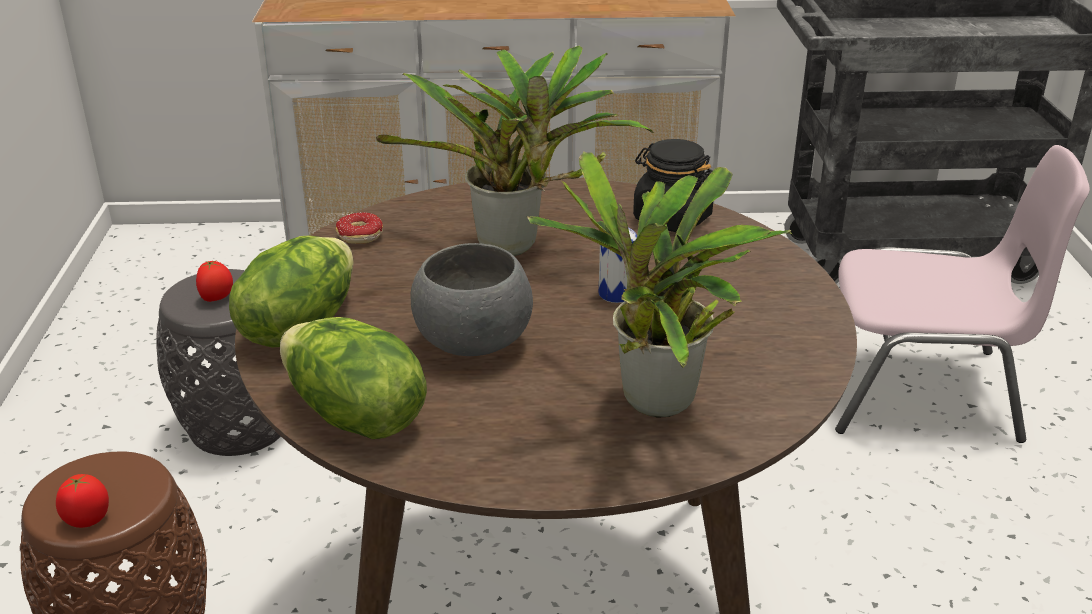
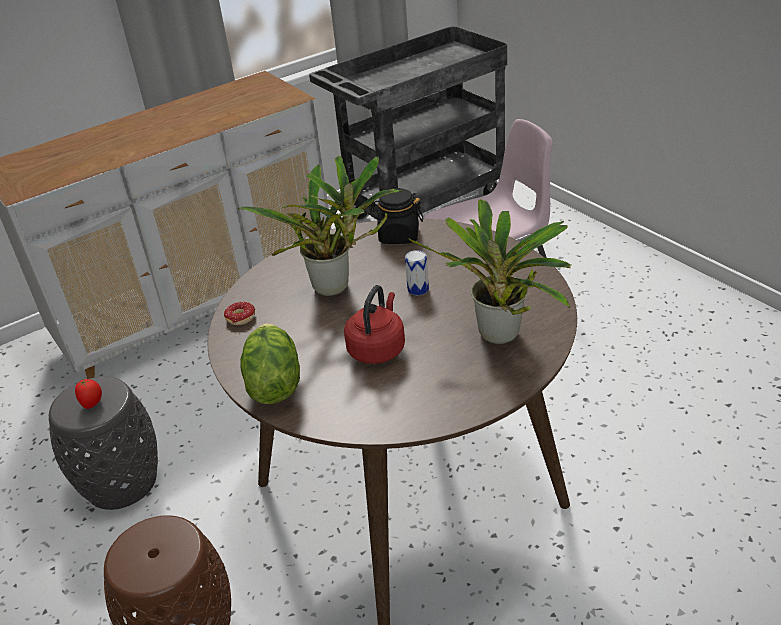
camera: 30 degrees left, 5 degrees up
tomato [56,474,109,528] -> none
lettuce [280,317,427,439] -> none
grey bowl [411,243,533,356] -> red kettle [344,285,405,364]

